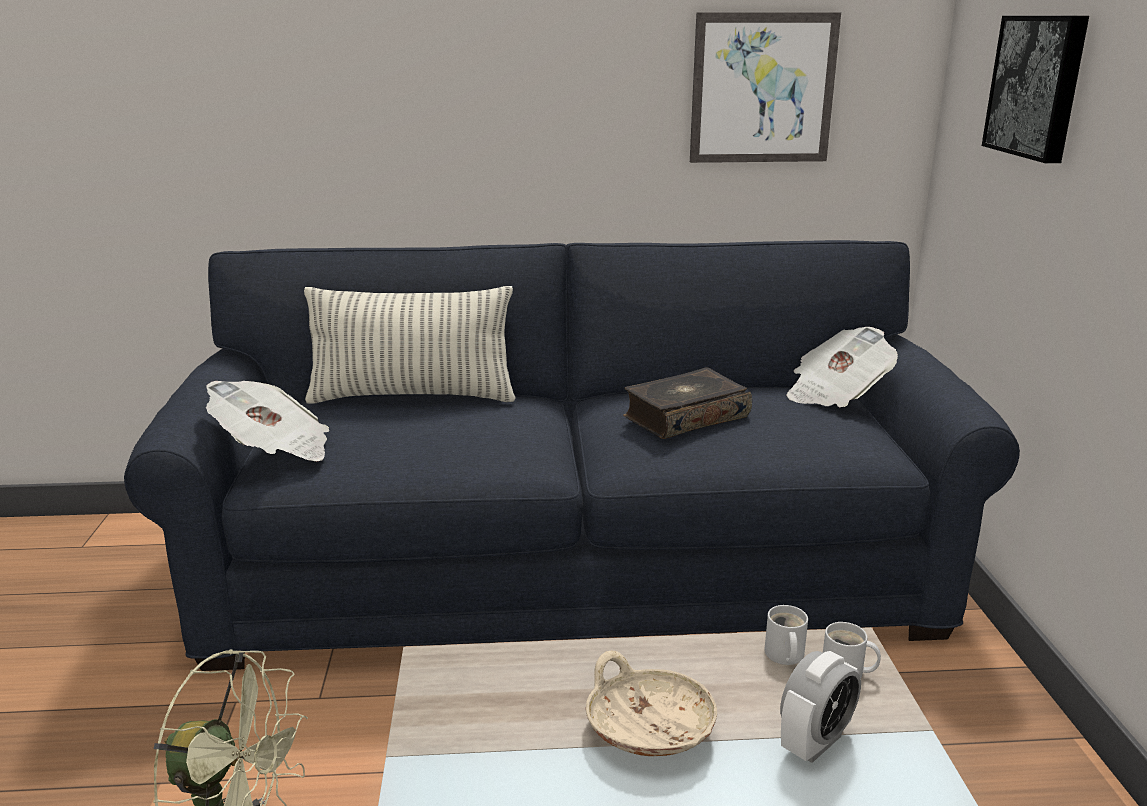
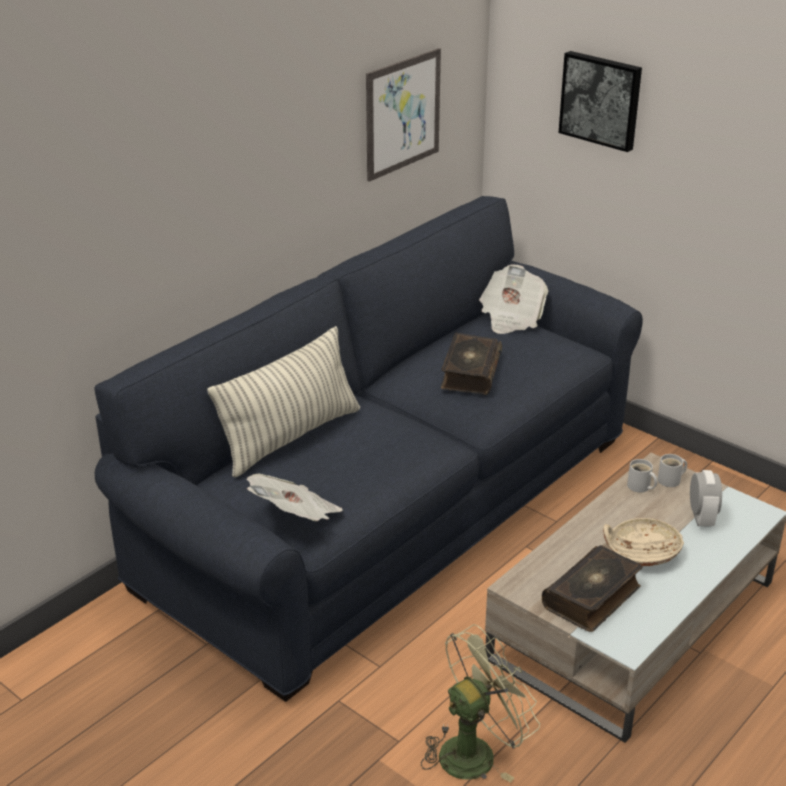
camera: 45 degrees left, 10 degrees up
none -> book [542,545,643,632]

